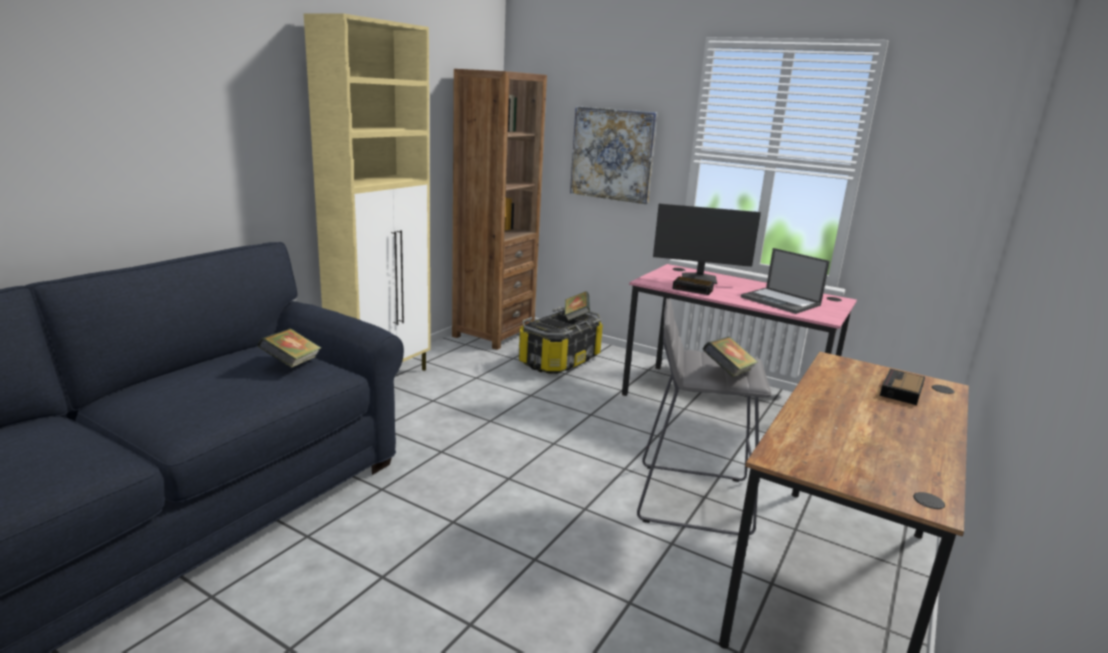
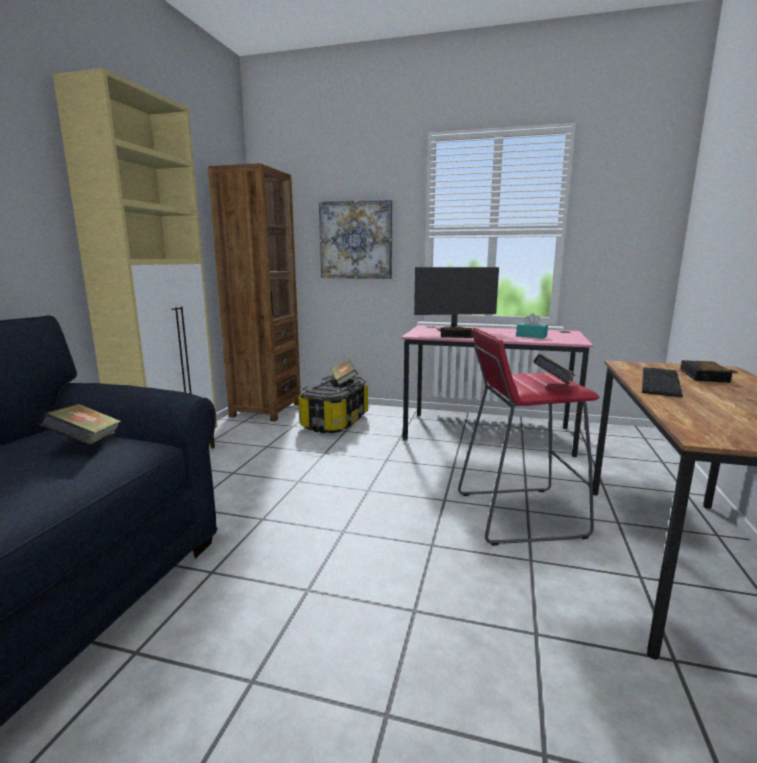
camera: 15 degrees left, 5 degrees down
grey stool [637,298,772,535] -> red stool [458,328,599,546]
laptop [741,248,830,314] -> turquoise tissue box [516,313,548,339]
none -> keyboard [642,367,683,398]

